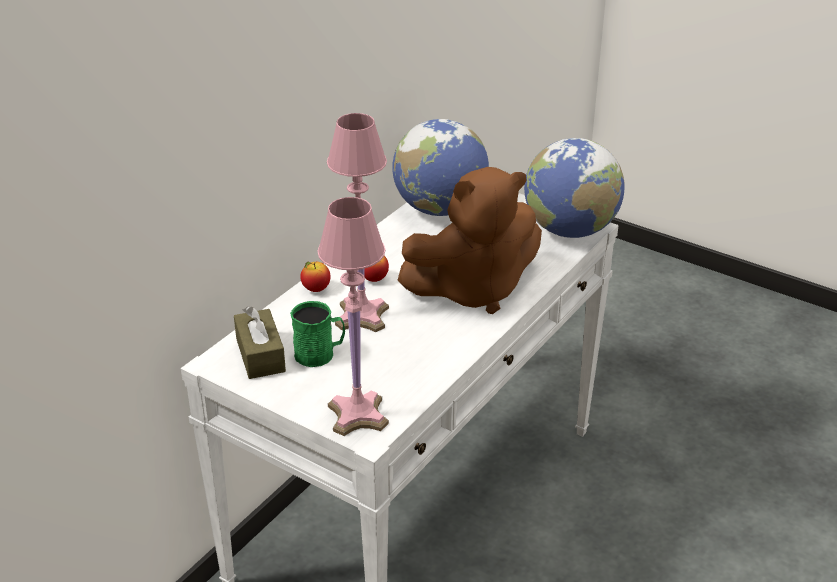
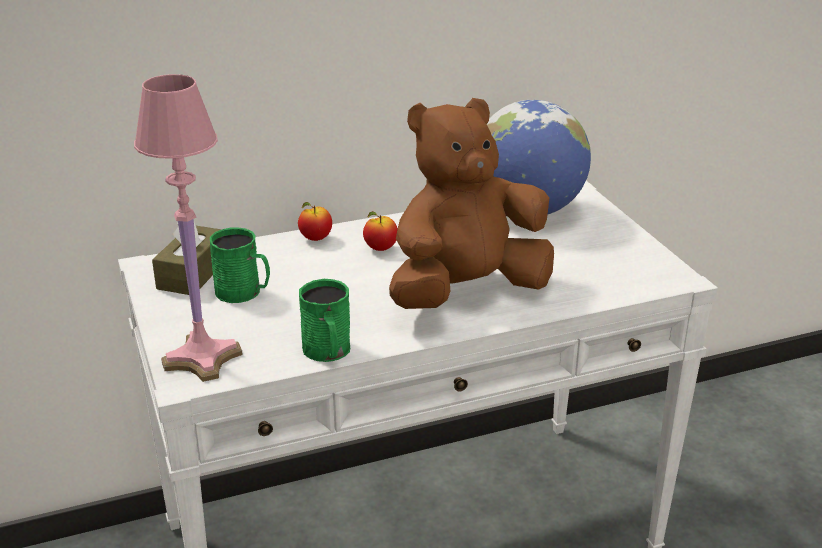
camera: 35 degrees right, 5 degrees down
pink table lamp [327,113,389,333] -> none
brown plush toy [397,167,542,314] -> brown plush toy turned 135 degrees clockwise [389,98,554,309]
globe [524,138,625,238] -> none
none -> green mug [299,279,350,362]

